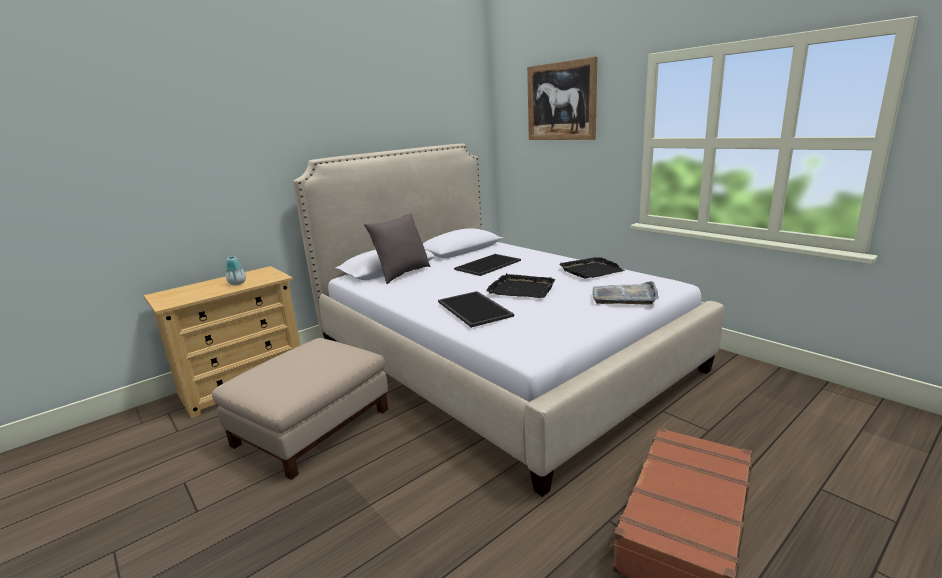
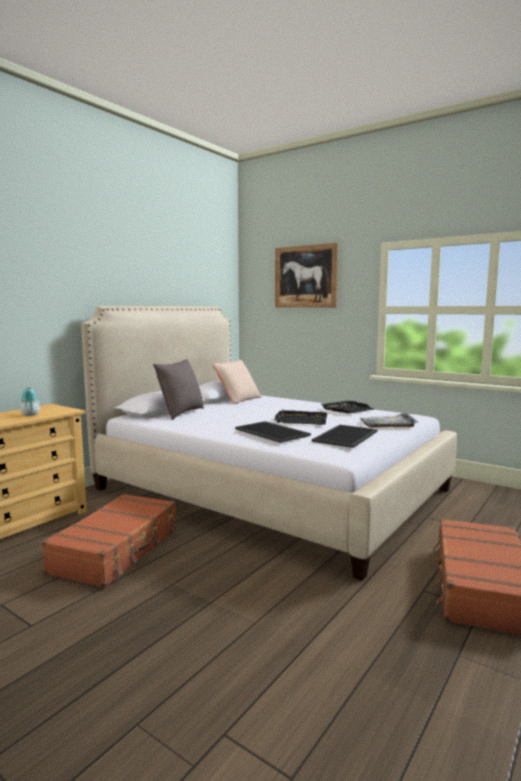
camera: 15 degrees left, 10 degrees down
beige ottoman [212,338,388,480] -> brown suitcase [42,494,177,588]
tray [454,254,521,276] -> tray moved to [312,425,378,448]
none -> beige pillow [212,360,262,404]

